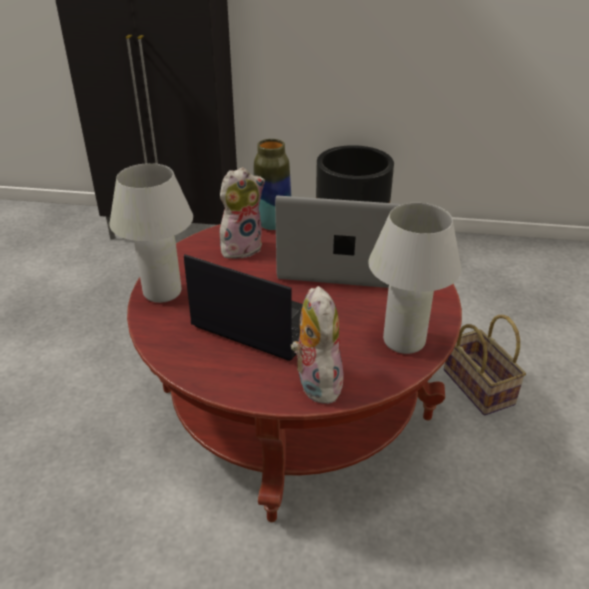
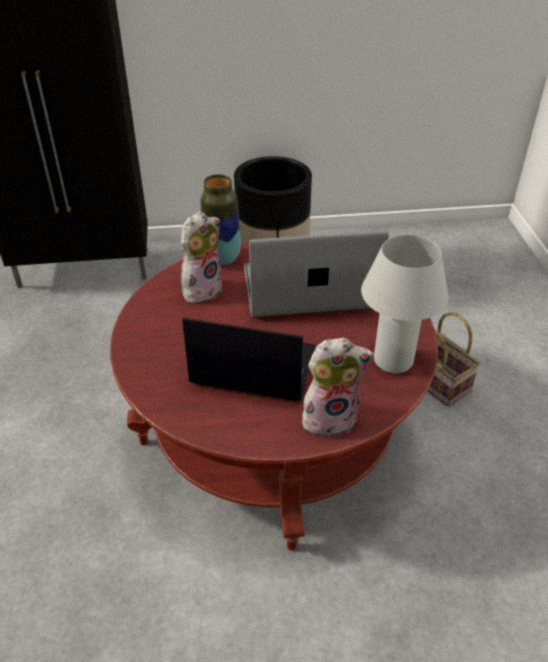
camera: 15 degrees left, 5 degrees up
white table lamp [109,163,193,303] -> none
plush toy [291,286,345,404] -> plush toy turned 105 degrees clockwise [302,338,374,438]

